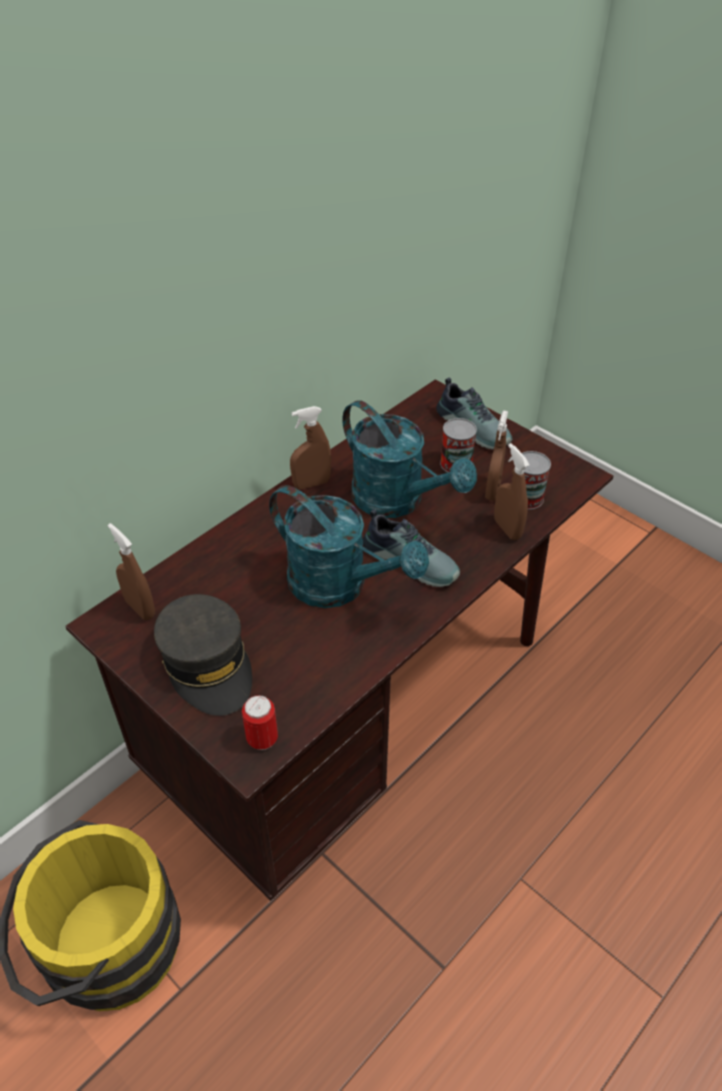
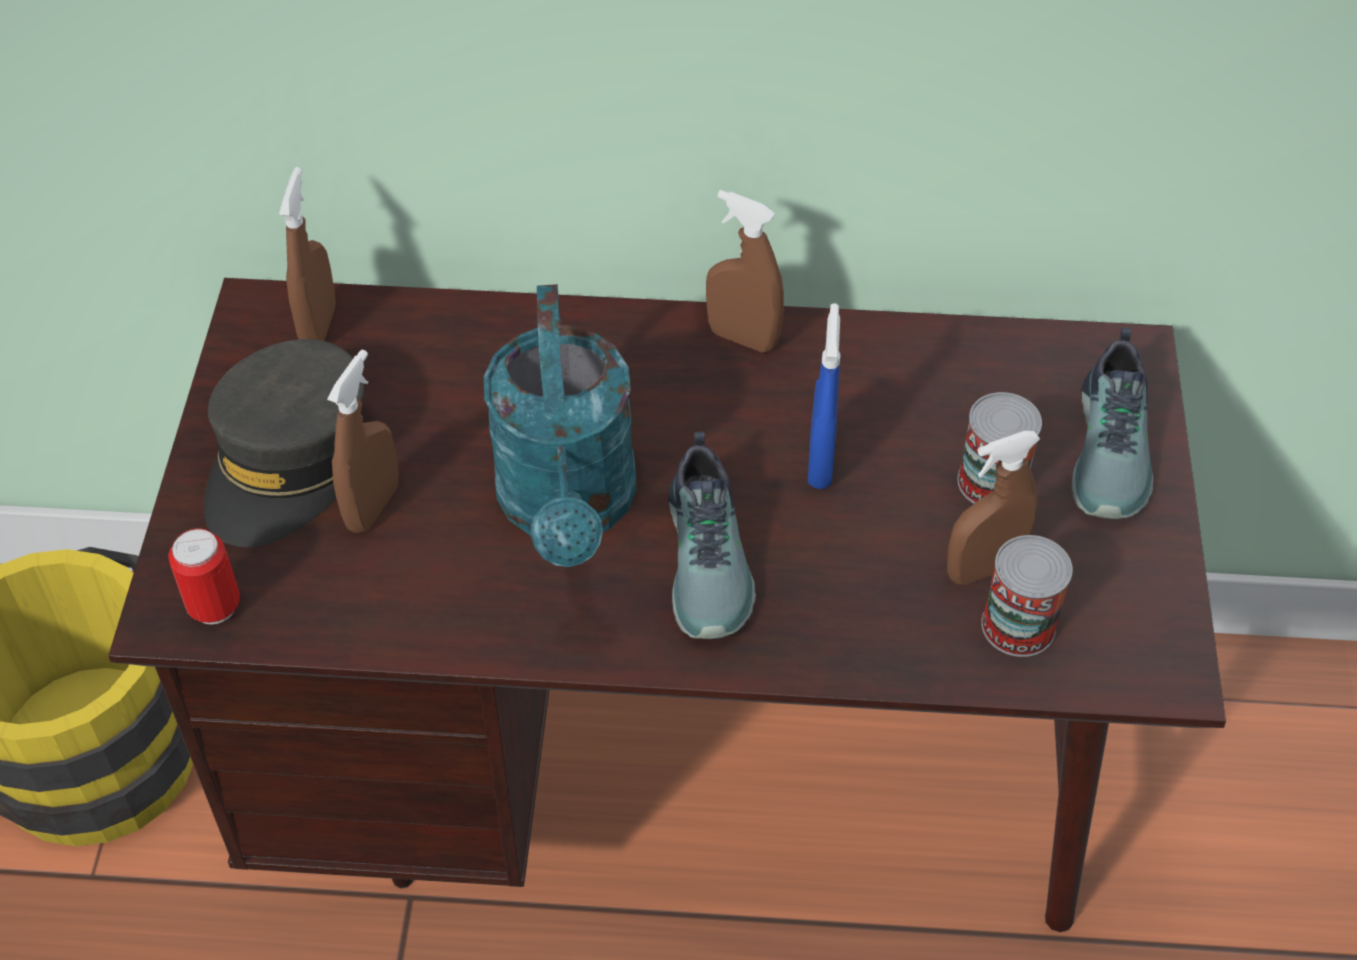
camera: 50 degrees right, 5 degrees up
turquoise watering can [342,400,477,518] -> blue spray bottle [808,303,840,489]
brown spray bottle [494,443,530,540] -> brown spray bottle moved to [327,350,398,533]

